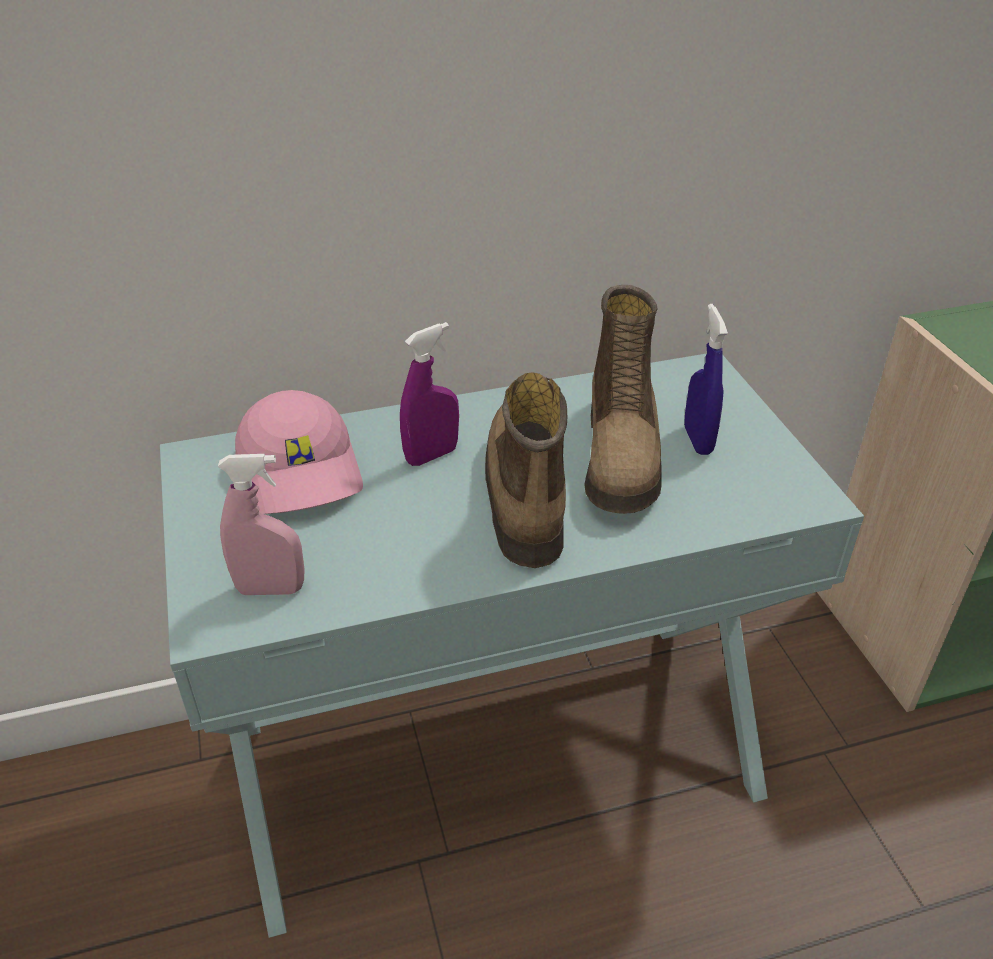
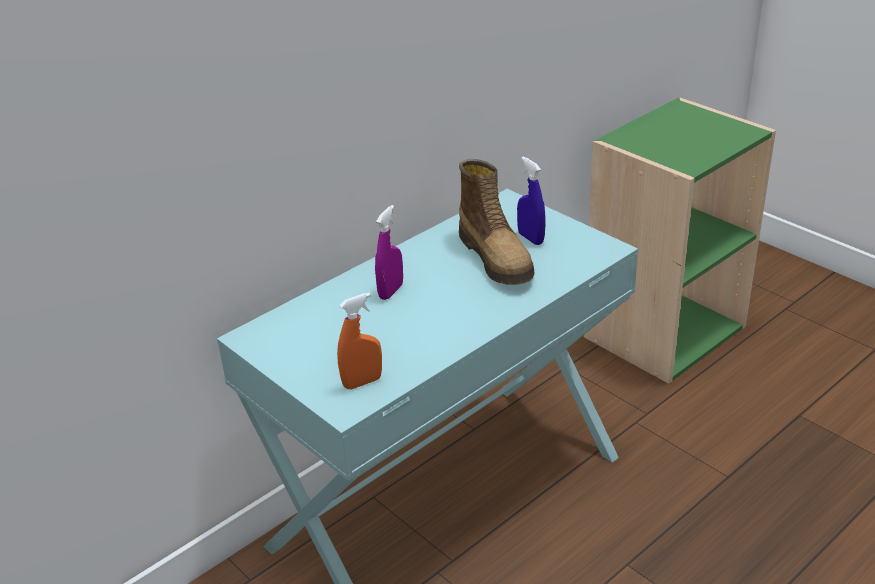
camera: 25 degrees left, 5 degrees down
pink spray bottle [218,454,304,595] -> orange spray bottle [337,292,382,389]
pink cap [235,390,363,514] -> none
boot [485,372,567,568] -> none

